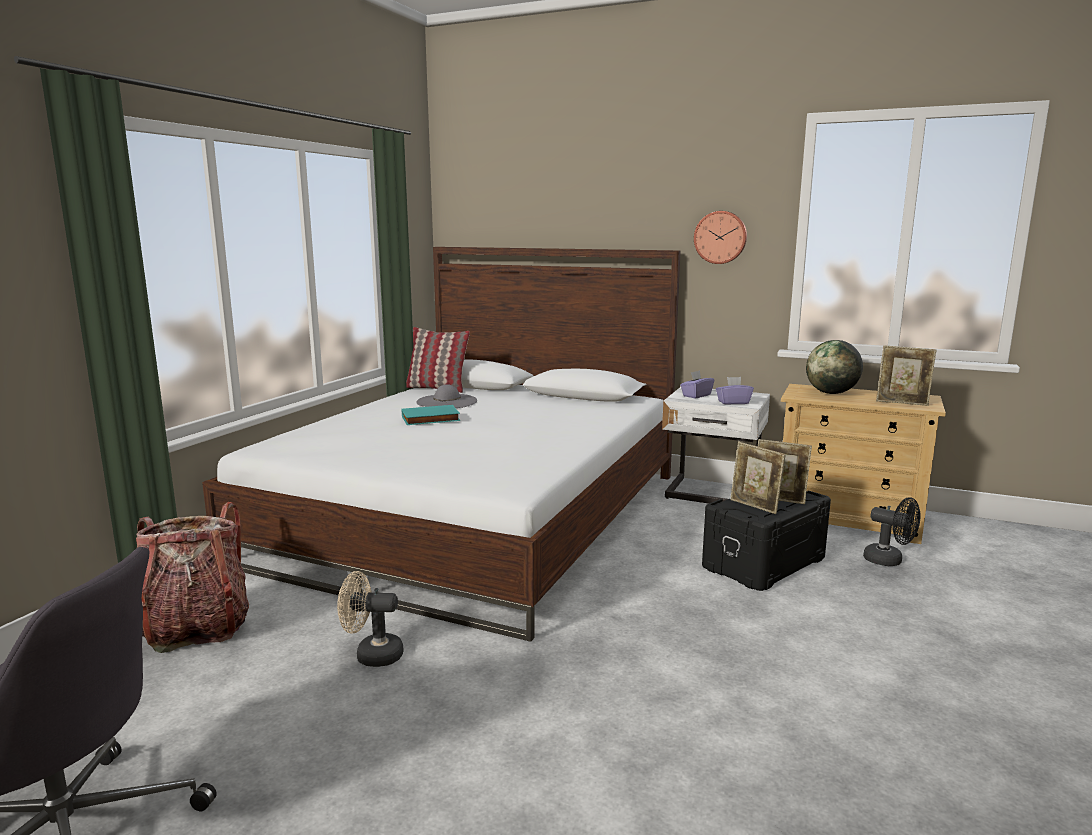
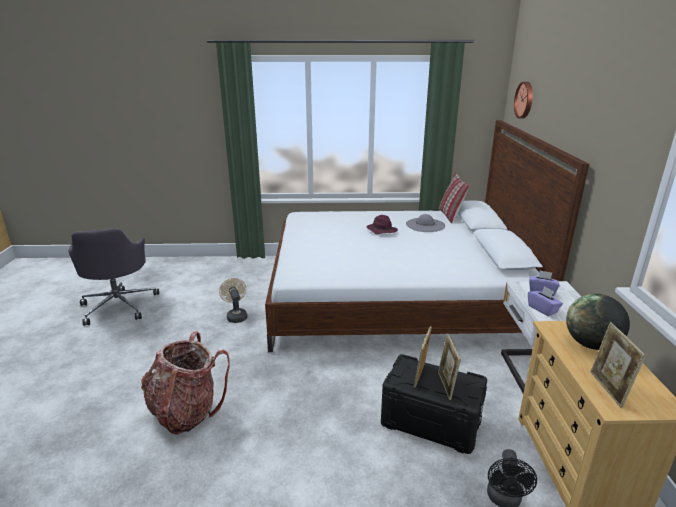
camera: 65 degrees right, 10 degrees up
backpack [136,502,249,653] -> backpack moved to [141,331,230,435]
turquoise book [402,405,460,425] -> purple hat [367,215,398,234]
wall clock [694,211,747,264] -> wall clock moved to [514,82,533,119]

